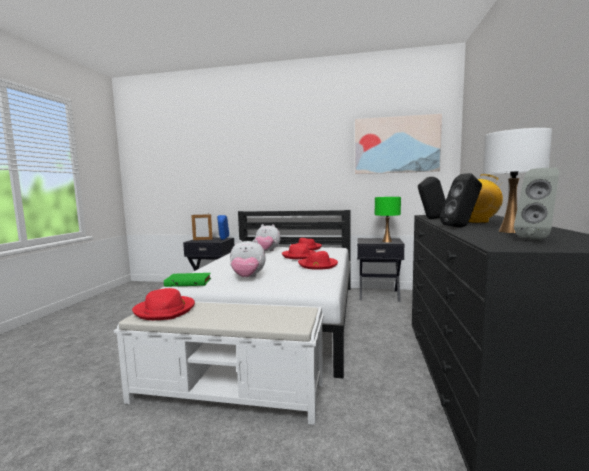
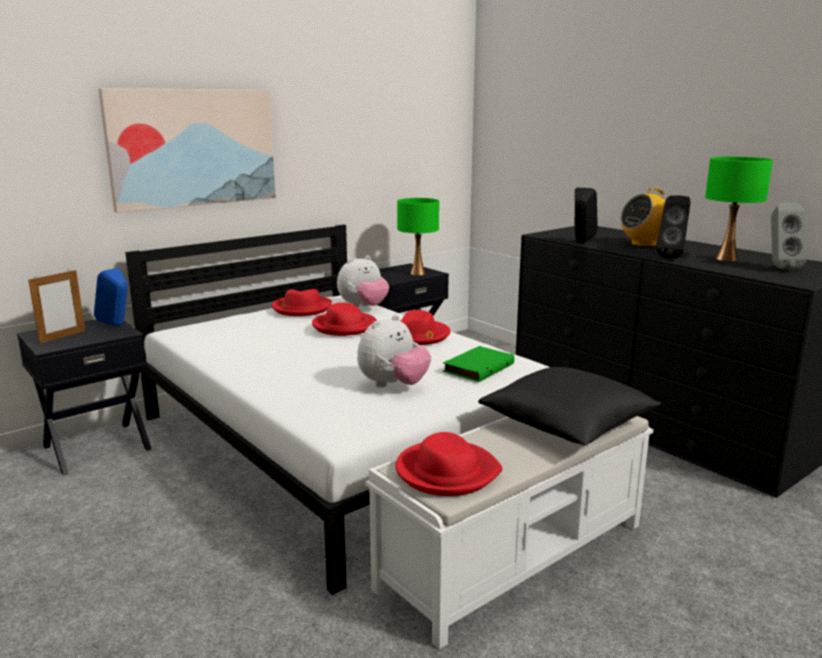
camera: 50 degrees left, 10 degrees up
green book [164,273,211,287] -> green book moved to [443,346,515,382]
plush toy [255,224,281,251] -> plush toy moved to [337,256,389,307]
picture [355,114,442,174] -> picture moved to [98,88,276,213]
white table lamp [483,128,552,233] -> green table lamp [705,157,773,261]
none -> black pillow [478,367,661,445]

